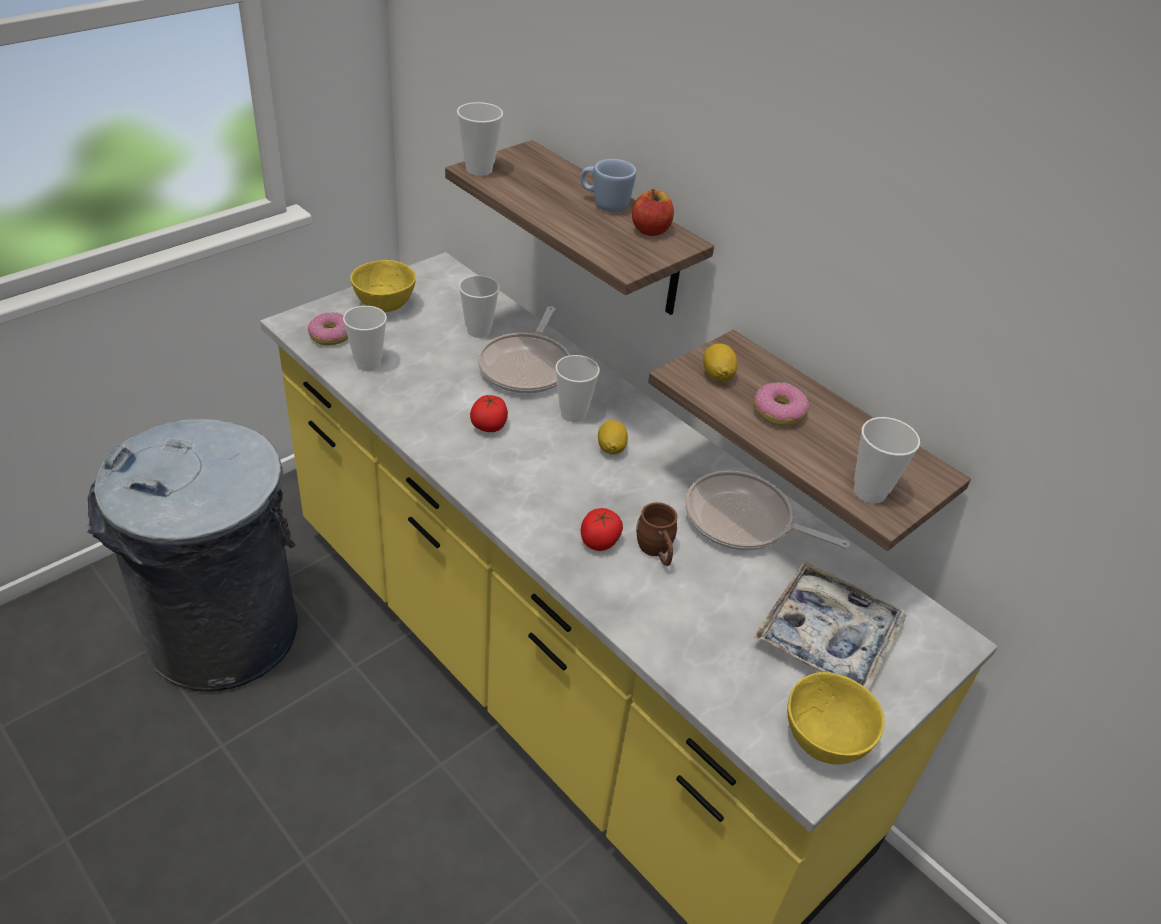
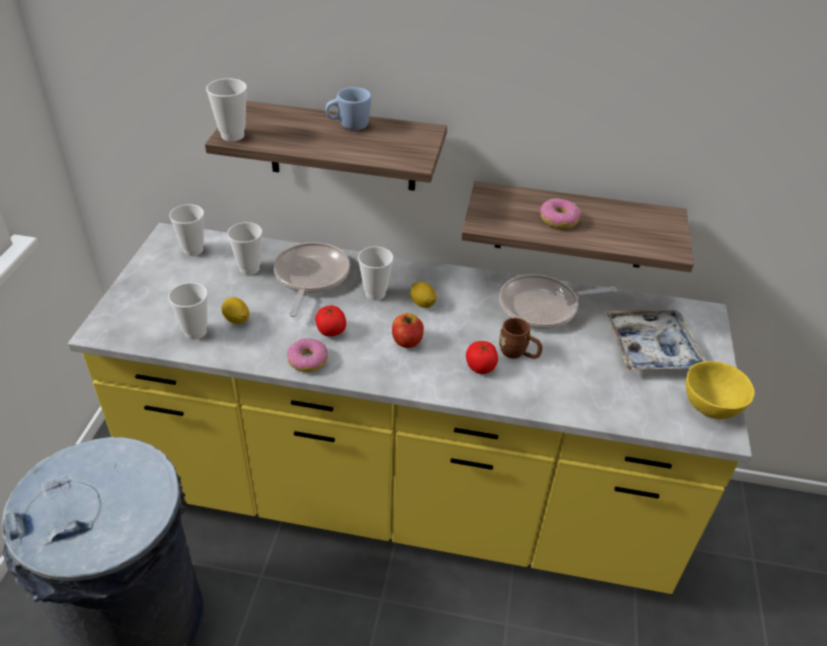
camera: 35 degrees left, 0 degrees up
donut [308,312,348,345] -> donut moved to [287,338,328,372]
yellow bowl [350,260,416,312] -> none
frying pan [478,306,569,394] -> frying pan turned 150 degrees counterclockwise [274,242,350,317]
apple [632,189,674,236] -> apple moved to [392,313,424,348]
lemon [703,344,737,382] -> lemon moved to [221,297,249,324]
cup [854,417,920,503] -> cup moved to [169,204,204,256]

